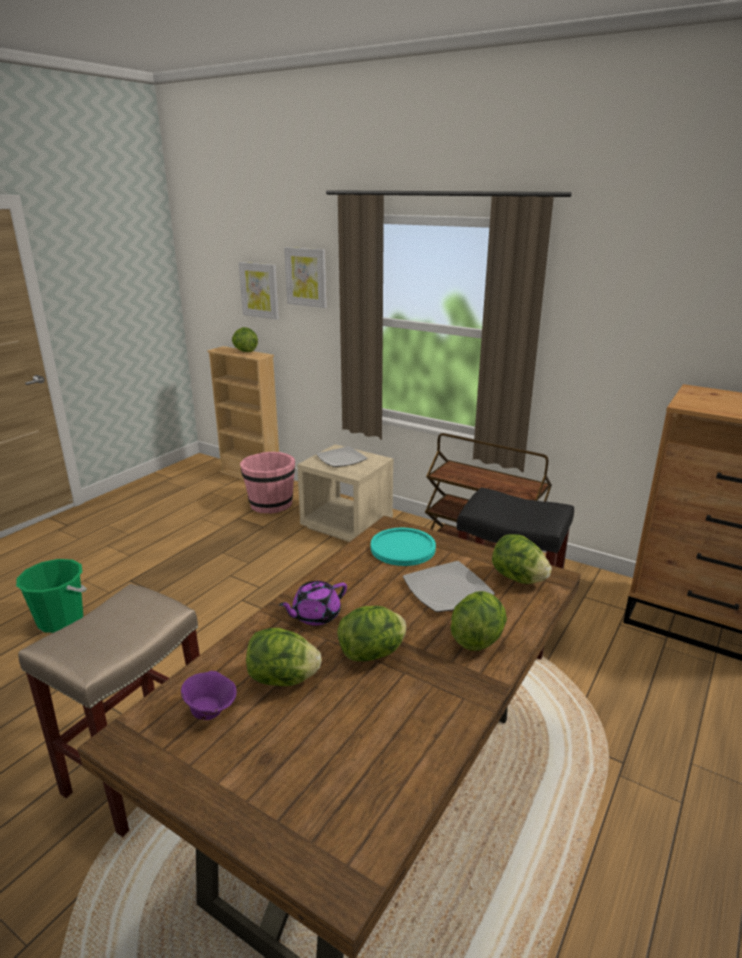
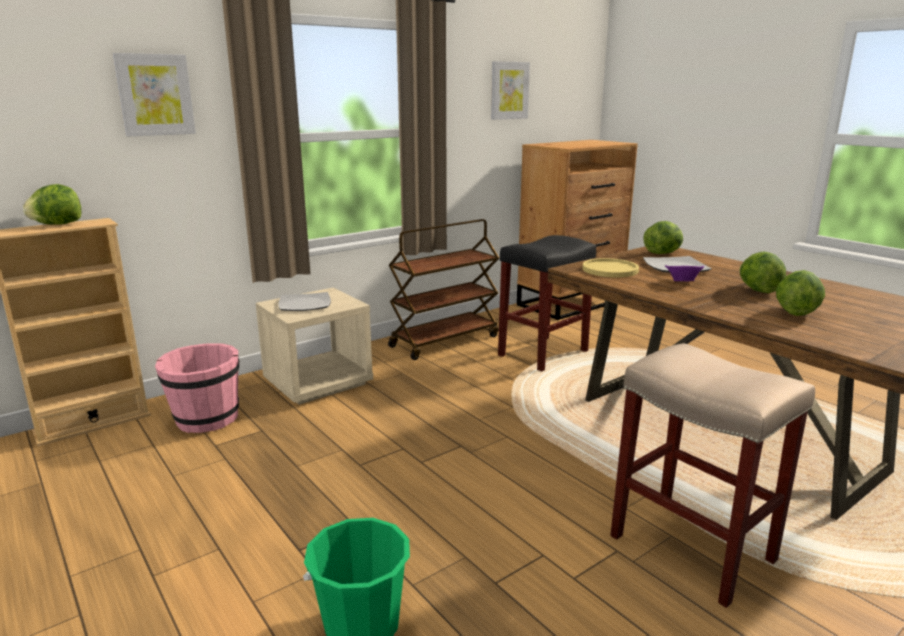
camera: 70 degrees left, 5 degrees down
purple bowl [181,670,237,720] -> purple bowl moved to [665,265,704,281]
picture [239,262,279,320] -> picture moved to [491,61,530,120]
purple teapot [279,581,347,625] -> none
turquoise plate [371,528,436,566] -> yellow plate [582,258,639,278]
lettuce [450,591,507,651] -> none

